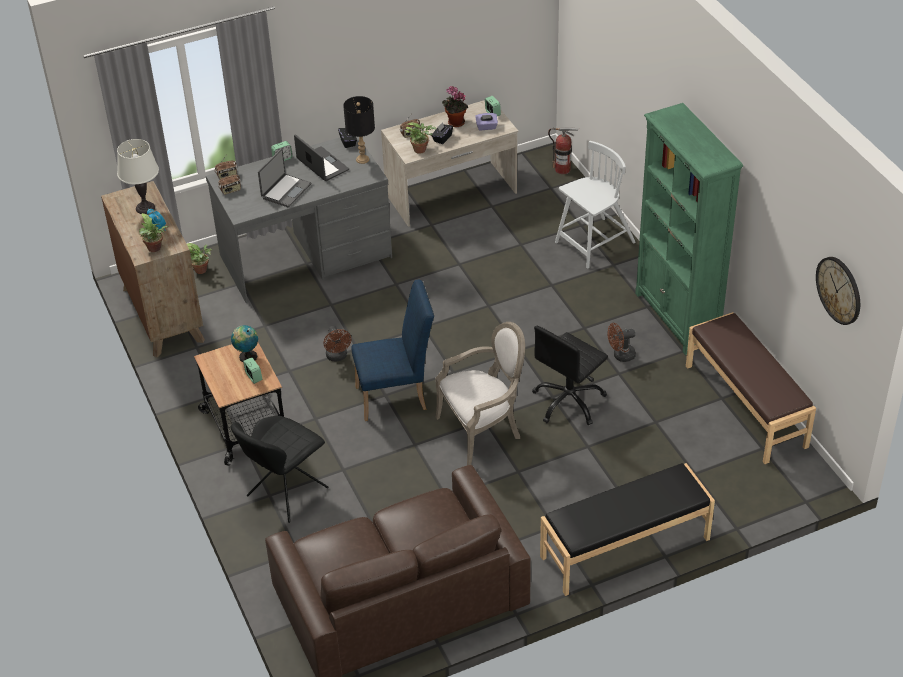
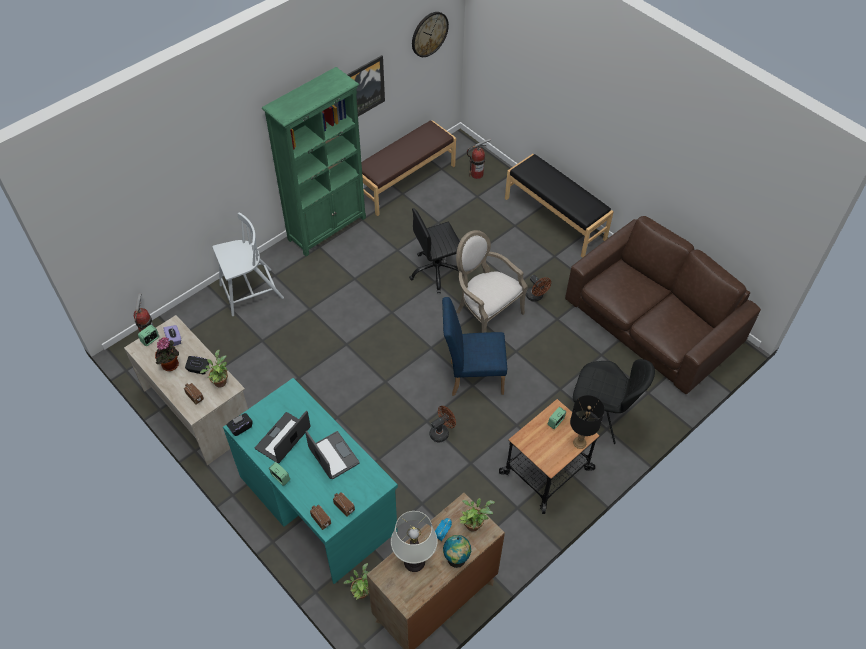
camera: 110 degrees left, 10 degrees up
grey desk [206,137,392,303] -> turquoise desk [223,378,398,584]
globe [231,325,258,362] -> globe moved to [443,535,471,568]
laptop [258,149,311,208] -> laptop turned 45 degrees clockwise [305,431,360,479]
black table lamp [343,96,375,164] -> black table lamp moved to [570,395,605,449]
blue chair [352,280,434,421] -> blue chair turned 60 degrees counterclockwise [442,297,507,395]
black office chair [532,326,608,425] -> black office chair turned 135 degrees clockwise [409,208,460,293]
white chair [555,141,636,269] -> white chair turned 120 degrees clockwise [212,212,284,316]
brown fan [607,323,636,362] -> brown fan moved to [526,275,551,302]
none -> picture [347,55,385,117]
none -> fire extinguisher [467,139,491,179]

